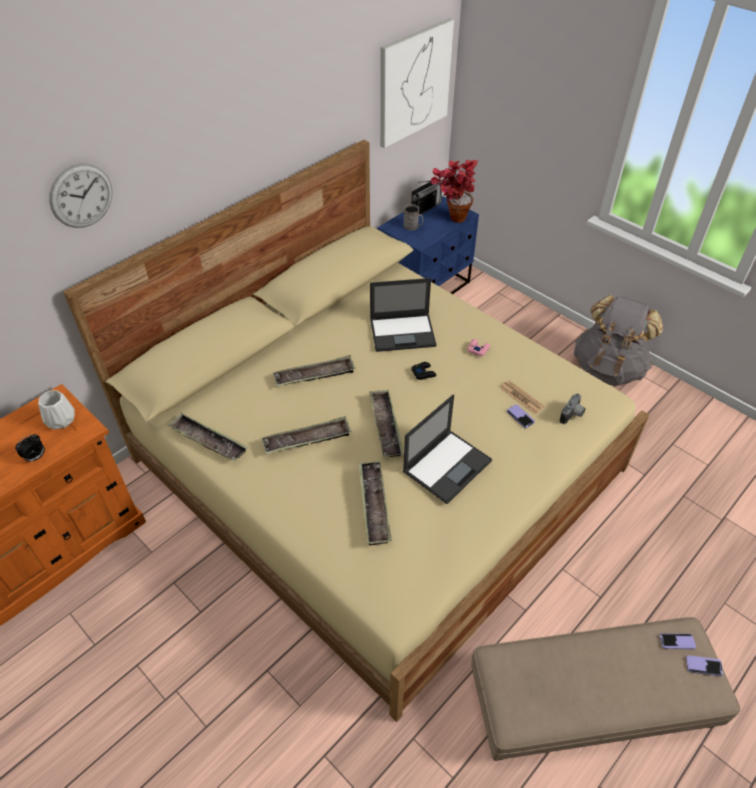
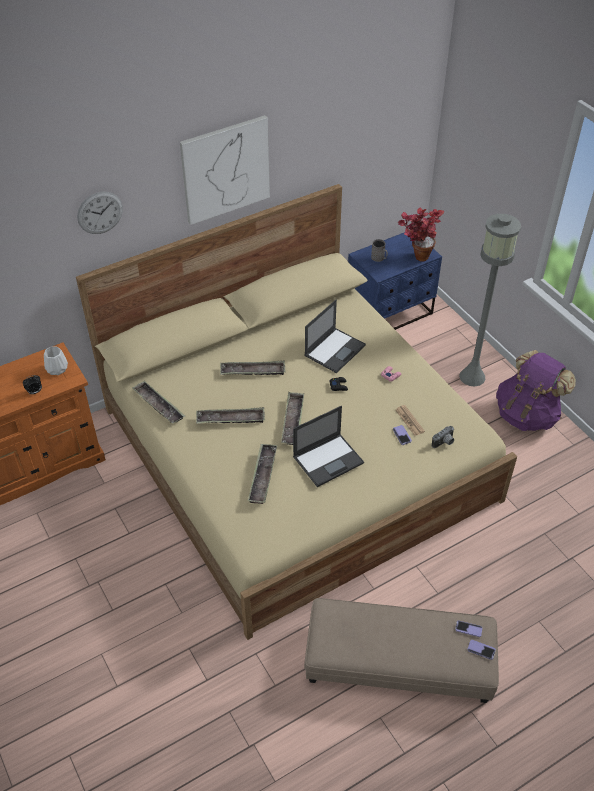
camera: 15 degrees right, 0 degrees up
laptop [370,278,437,352] -> laptop turned 60 degrees counterclockwise [304,300,366,373]
picture [380,18,454,148] -> picture moved to [180,115,270,225]
radio [411,179,442,214] -> none
grey backpack [574,295,663,386] -> purple backpack [496,350,576,431]
none -> grey floor lamp [459,214,521,387]

